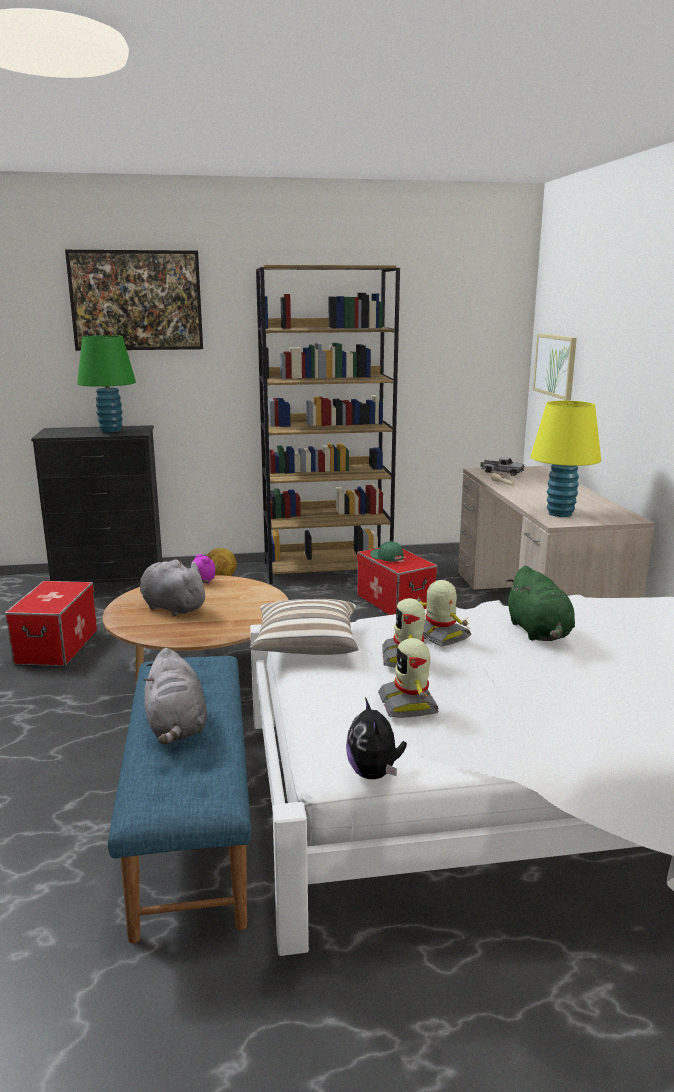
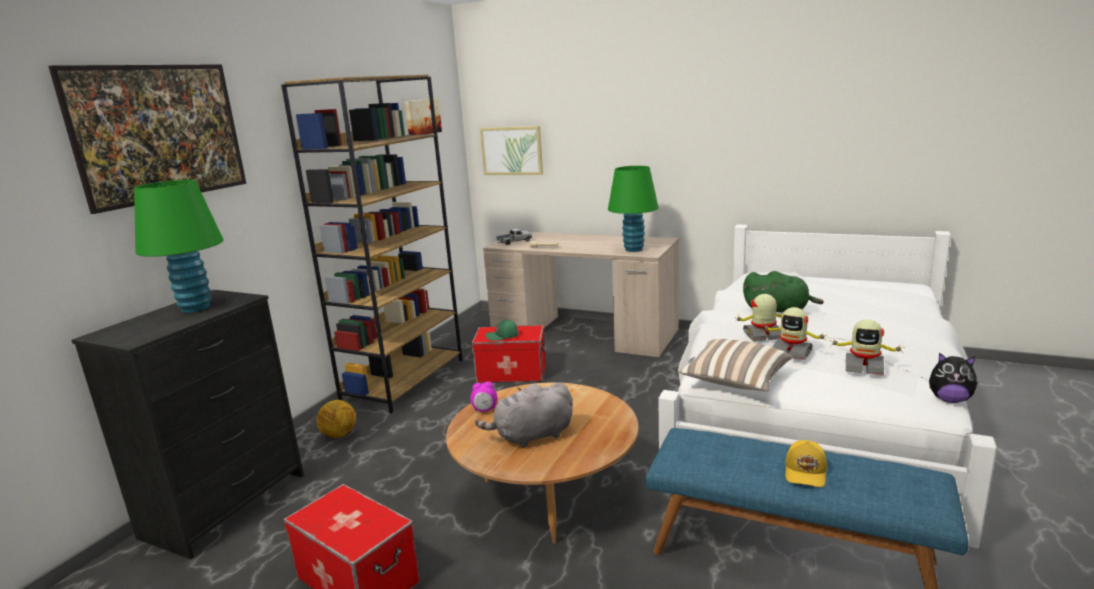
camera: 55 degrees left, 0 degrees up
grey plush toy [143,648,207,745] -> yellow cap [785,440,827,487]
yellow table lamp [530,401,601,517] -> green table lamp [608,166,659,252]
none -> picture [404,98,442,135]

